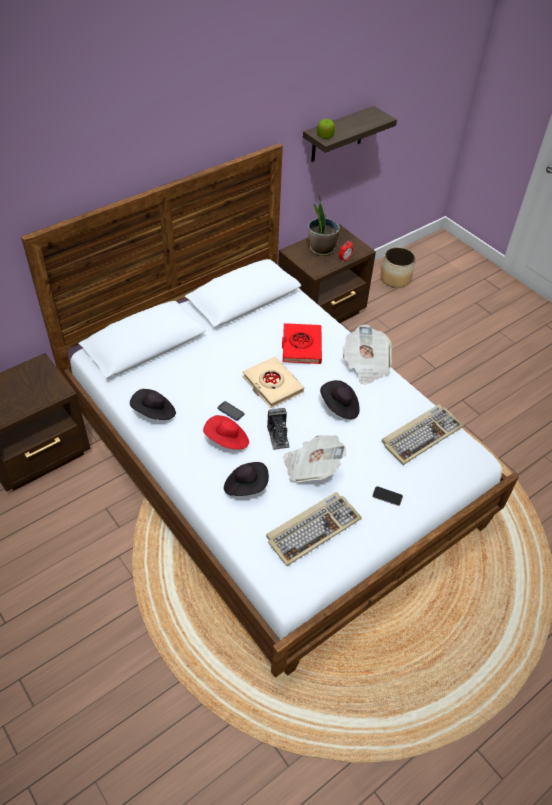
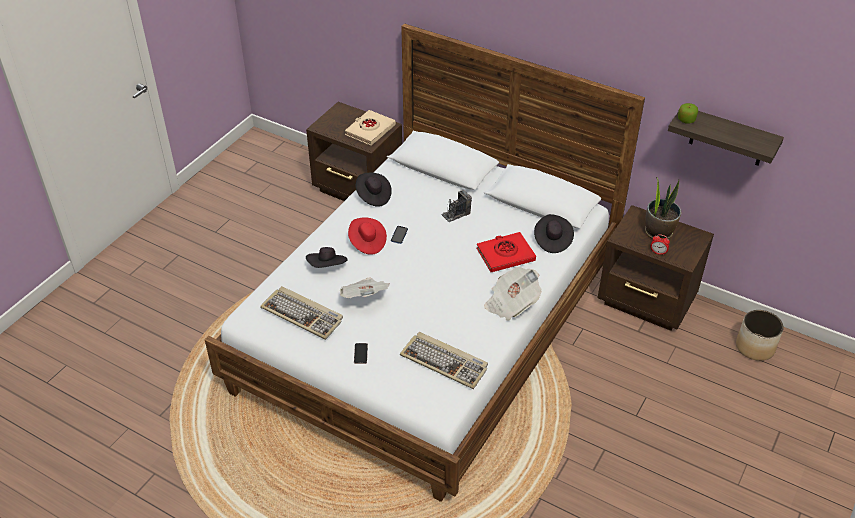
camera: 70 degrees right, 5 degrees down
beige book [243,356,304,408] -> beige book moved to [345,110,396,146]
camera [267,408,290,450] -> camera moved to [441,190,472,222]
black hat [320,380,360,419] -> black hat moved to [534,214,574,253]

